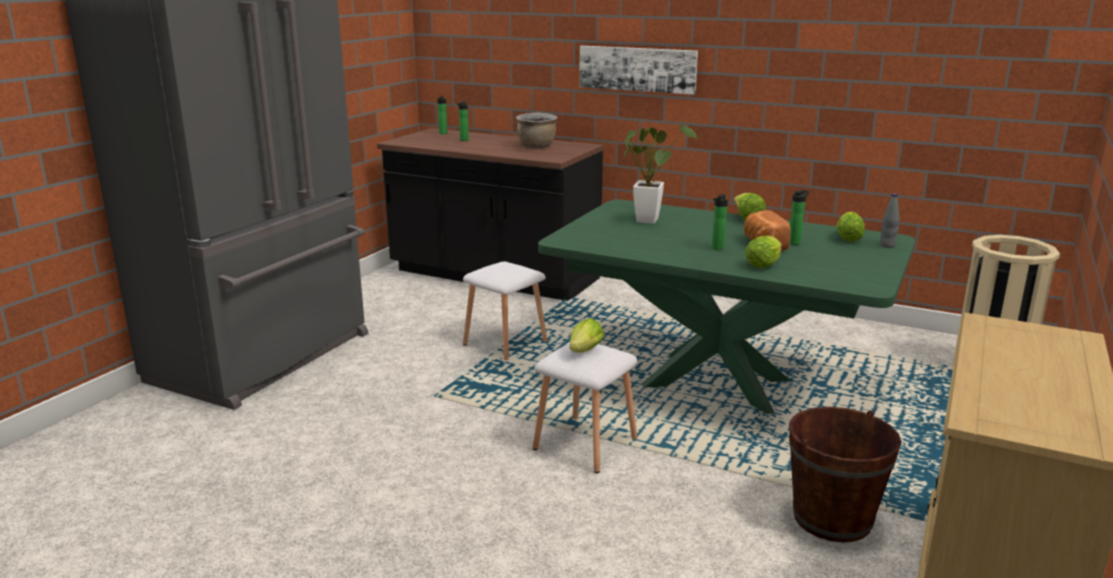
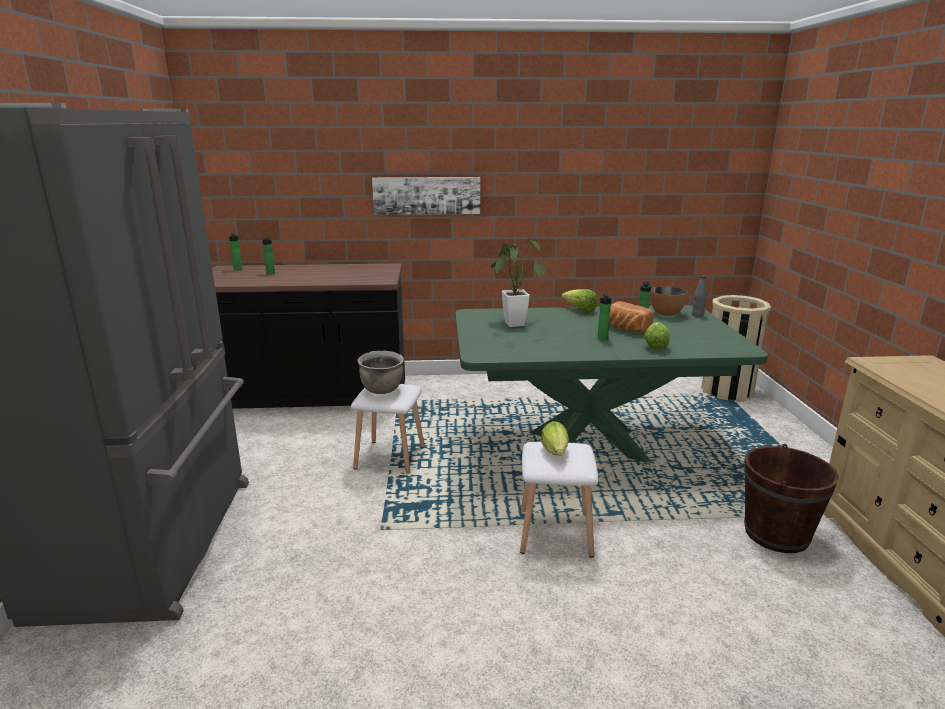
camera: 30 degrees left, 0 degrees up
brown cooking pot [516,112,558,149] -> brown cooking pot moved to [357,351,404,394]
lettuce [836,211,865,242] -> bowl [651,286,687,316]

